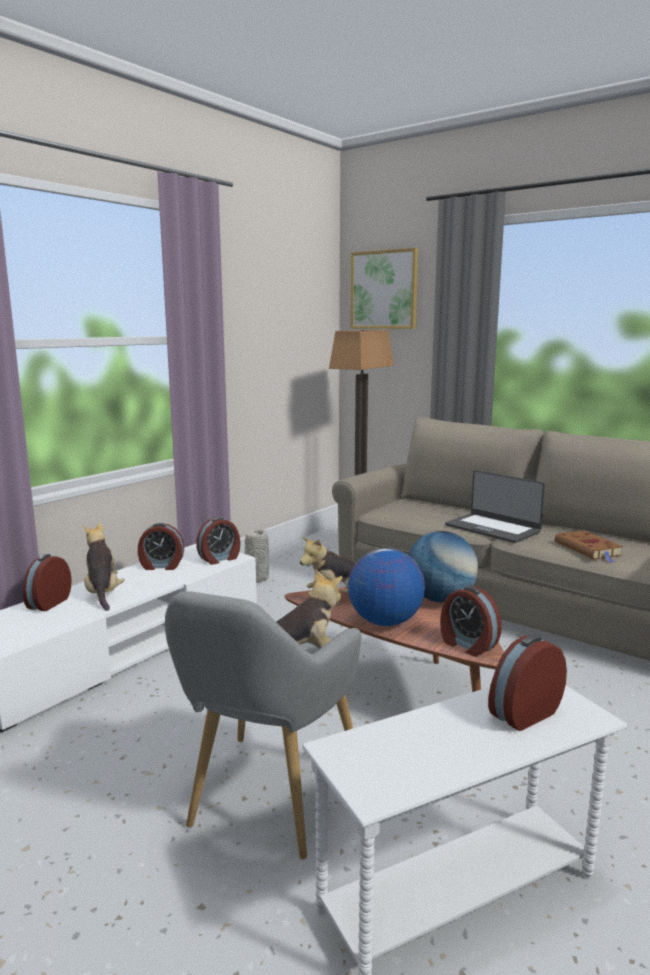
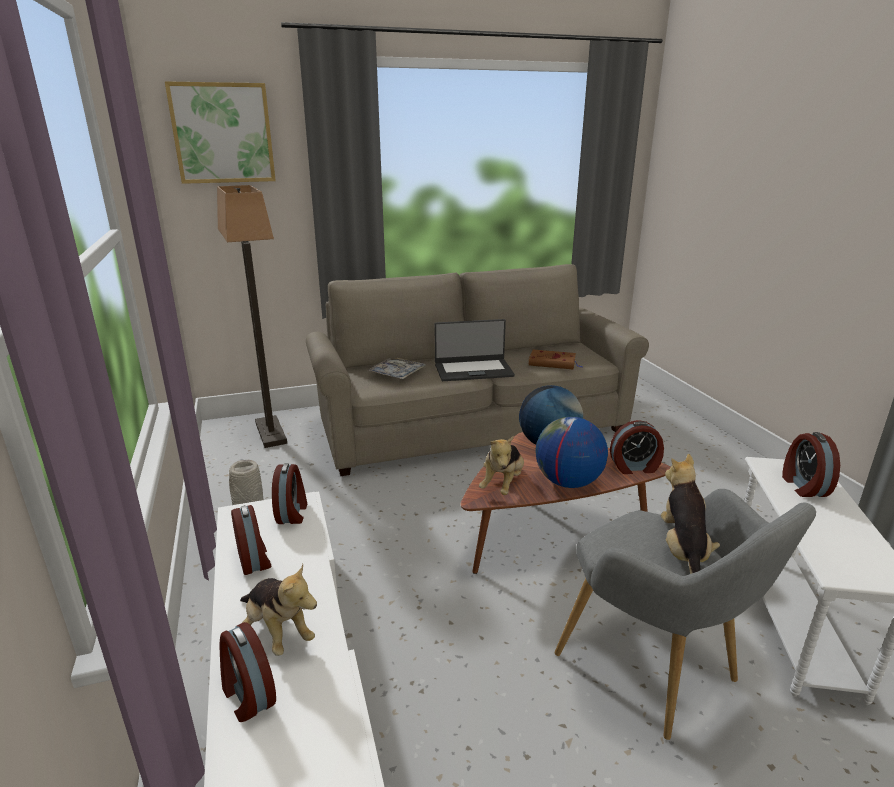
camera: 55 degrees left, 10 degrees up
plush toy [84,523,125,611] -> plush toy turned 150 degrees counterclockwise [240,564,317,656]
alarm clock [138,523,184,570] -> alarm clock turned 60 degrees counterclockwise [231,505,272,575]
none -> tray [367,358,426,379]

